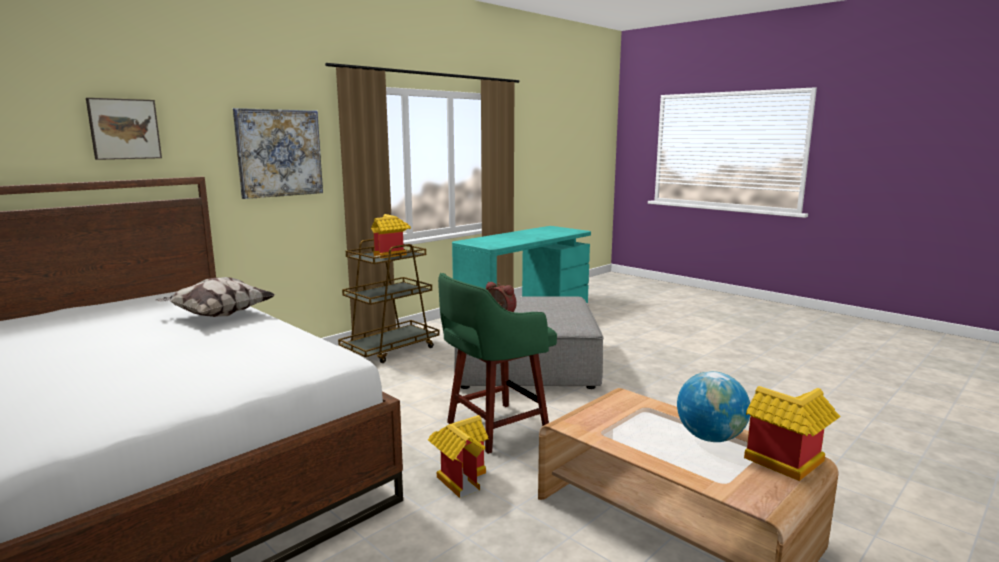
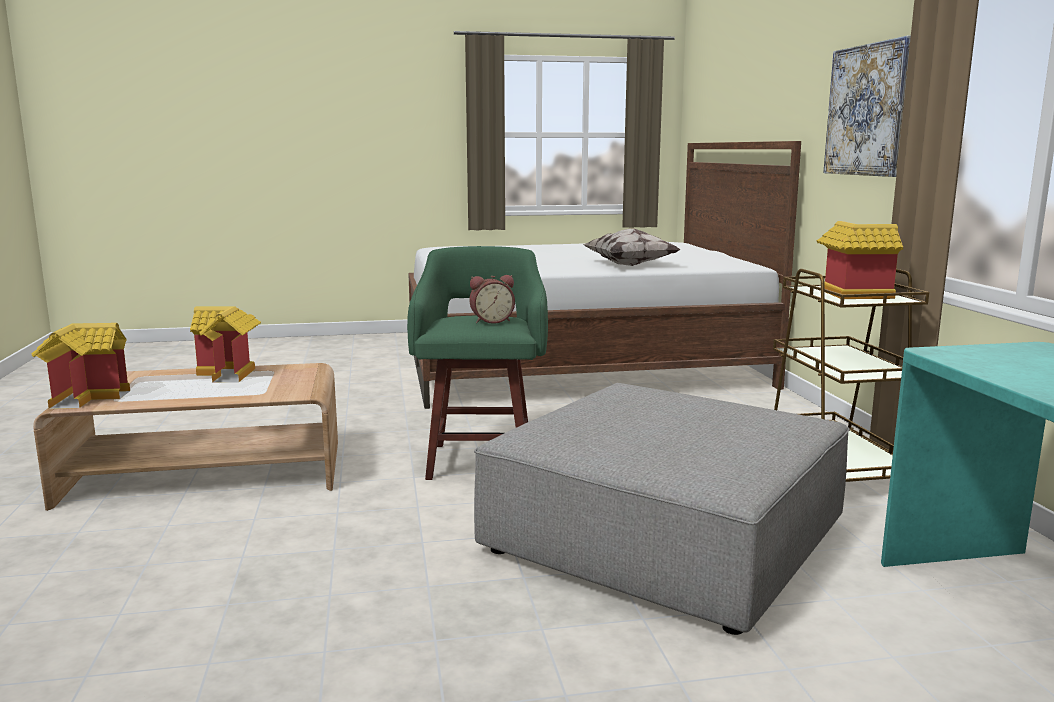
camera: 125 degrees right, 0 degrees up
picture [86,98,162,160] -> none
toy house [428,415,489,498] -> toy house moved to [190,306,261,382]
globe [677,371,750,442] -> none

